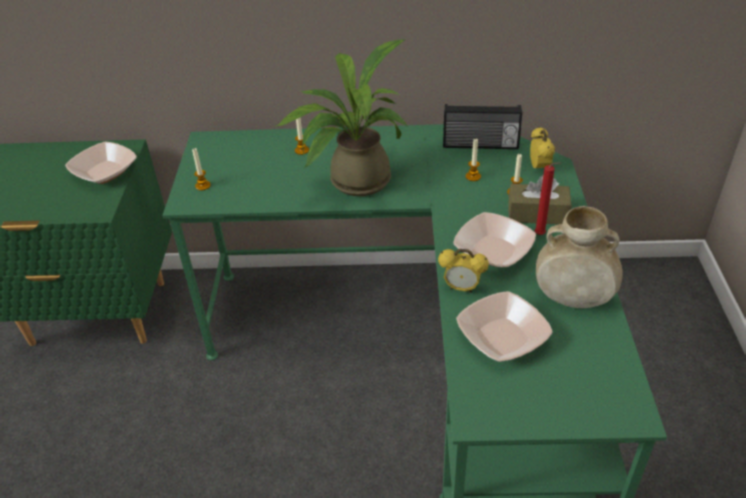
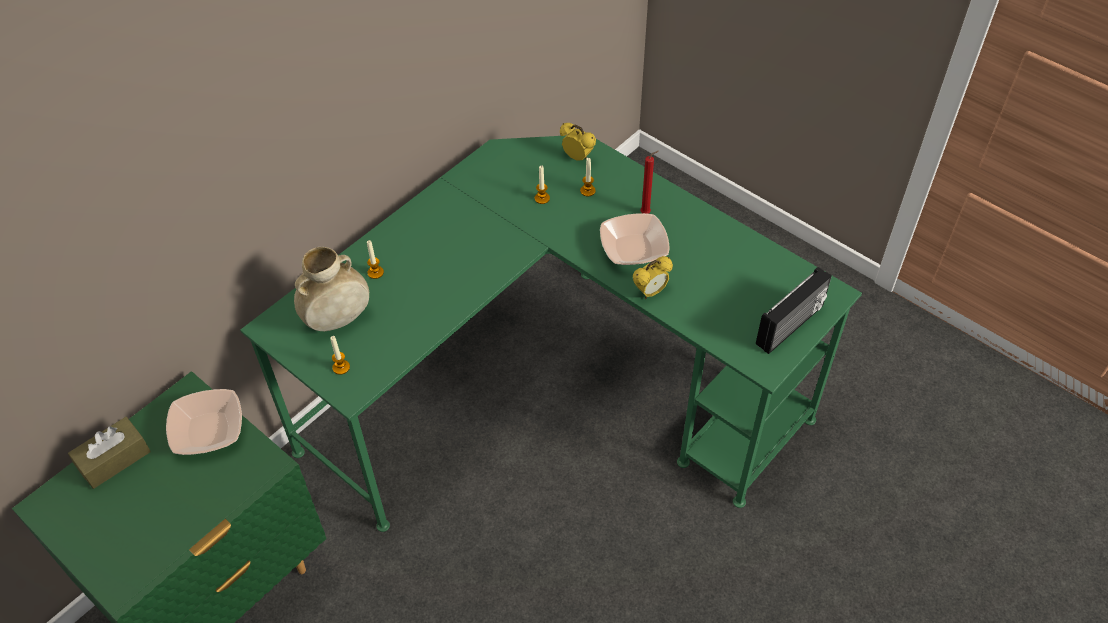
camera: 50 degrees left, 10 degrees up
potted plant [274,39,408,196] -> none
radio [443,104,523,149] -> radio moved to [756,267,832,354]
bowl [456,291,553,362] -> none
brown tissue box [508,175,572,225] -> brown tissue box moved to [68,417,151,489]
beige vase [536,206,622,308] -> beige vase moved to [294,247,369,331]

